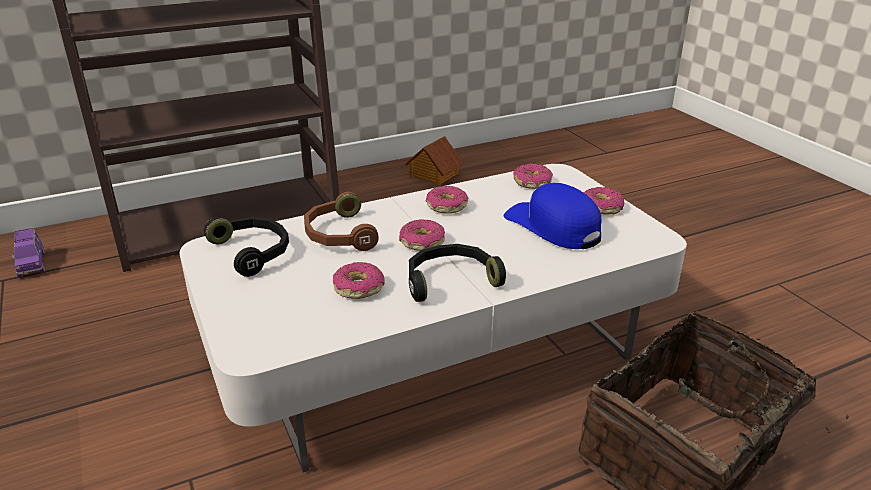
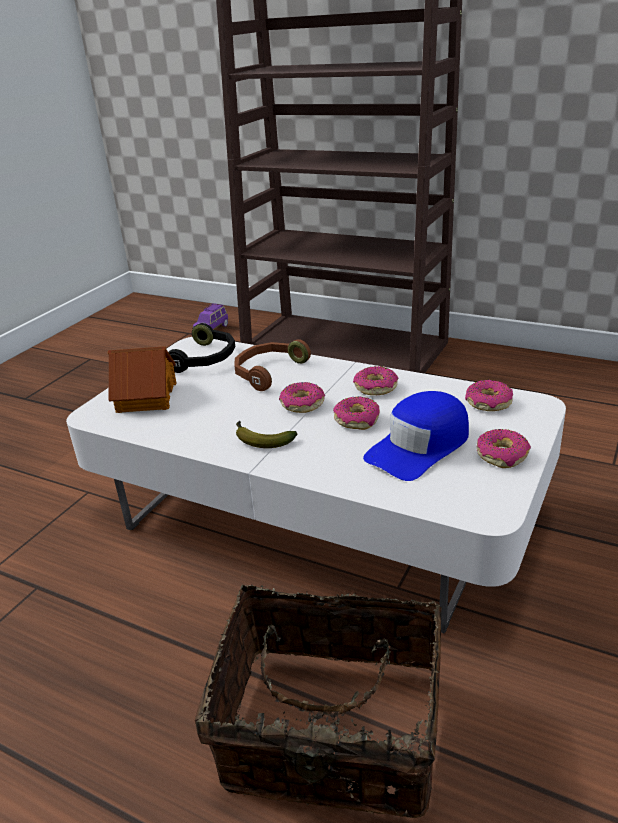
camera: 55 degrees right, 0 degrees up
donut [333,262,385,299] -> donut moved to [333,396,380,430]
toy house [405,136,463,185] -> toy house moved to [108,346,177,413]
black headphones [409,244,506,302] -> banana [236,421,297,448]
blue cap [504,183,601,249] -> blue cap turned 150 degrees counterclockwise [363,391,469,481]

